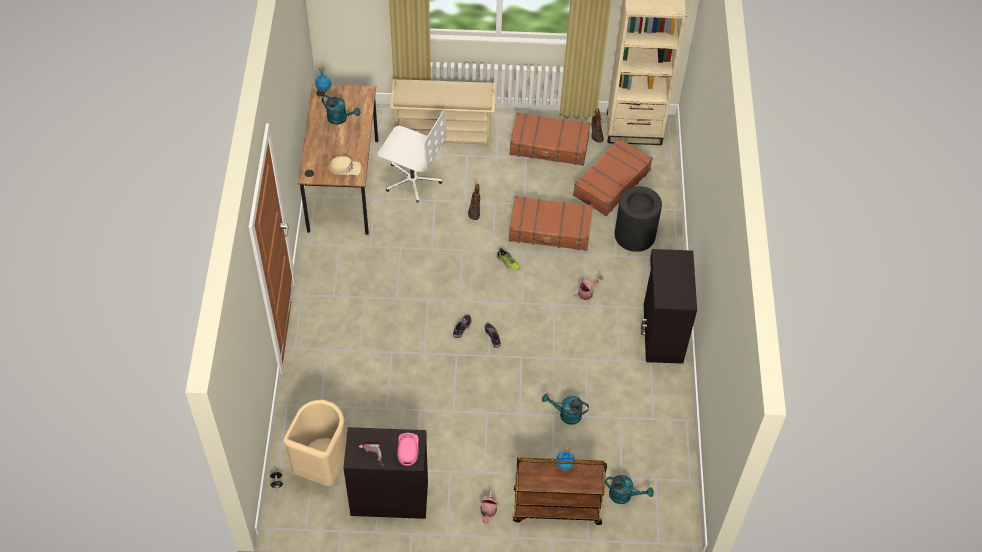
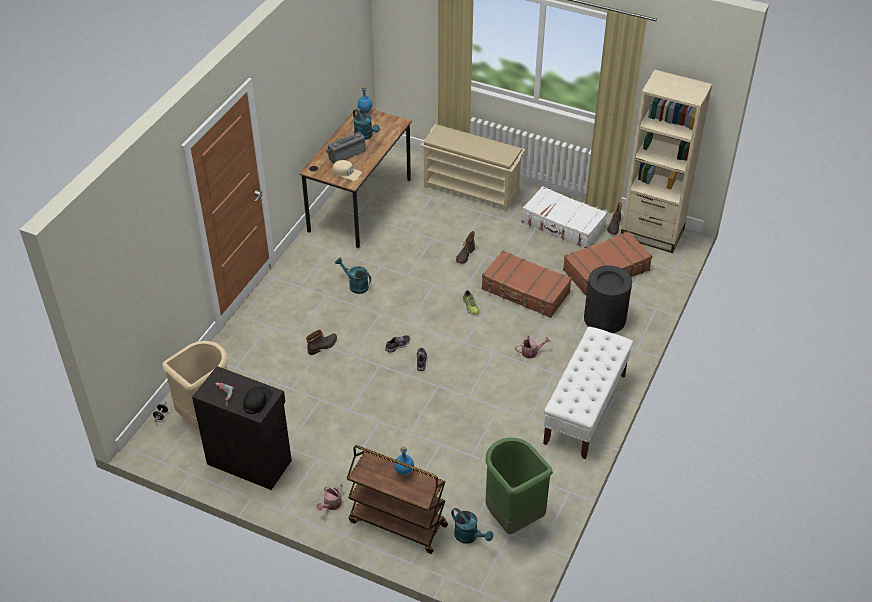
camera: 25 degrees right, 10 degrees down
white office chair [378,110,447,203] -> none
pink cap [397,433,418,466] -> black cap [243,386,273,414]
brown suitcase [509,112,591,166] -> white suitcase [522,186,607,248]
turquoise watering can [542,393,589,425] -> turquoise watering can moved to [335,257,371,294]
black cabinet [641,249,697,364] -> white bench [543,327,633,459]
none -> boot [306,330,337,355]
none -> radio [326,132,366,163]
none -> green trash can [485,438,553,534]

